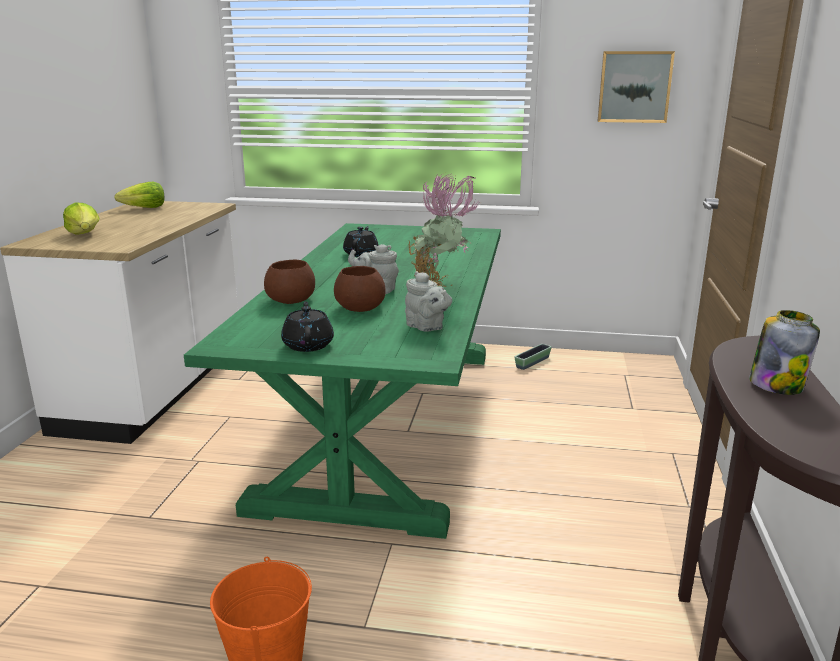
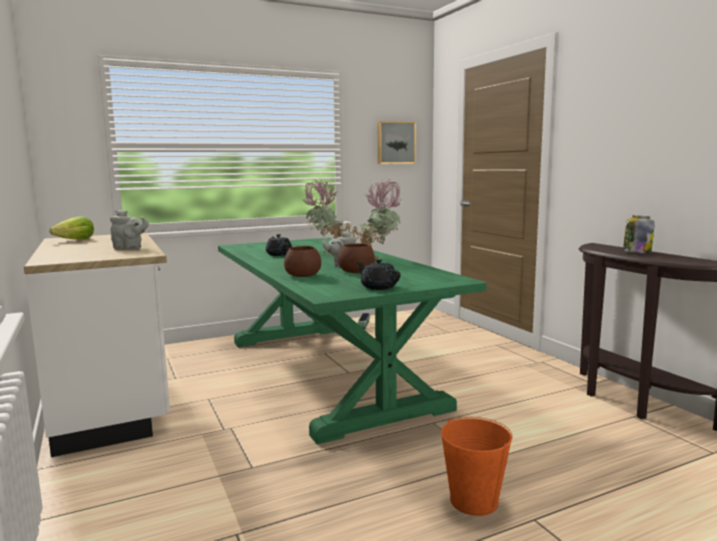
camera: 35 degrees left, 10 degrees down
lettuce [63,202,99,235] -> none
grey teapot [405,271,452,332] -> grey teapot moved to [110,210,149,249]
none -> potted plant [303,179,350,254]

